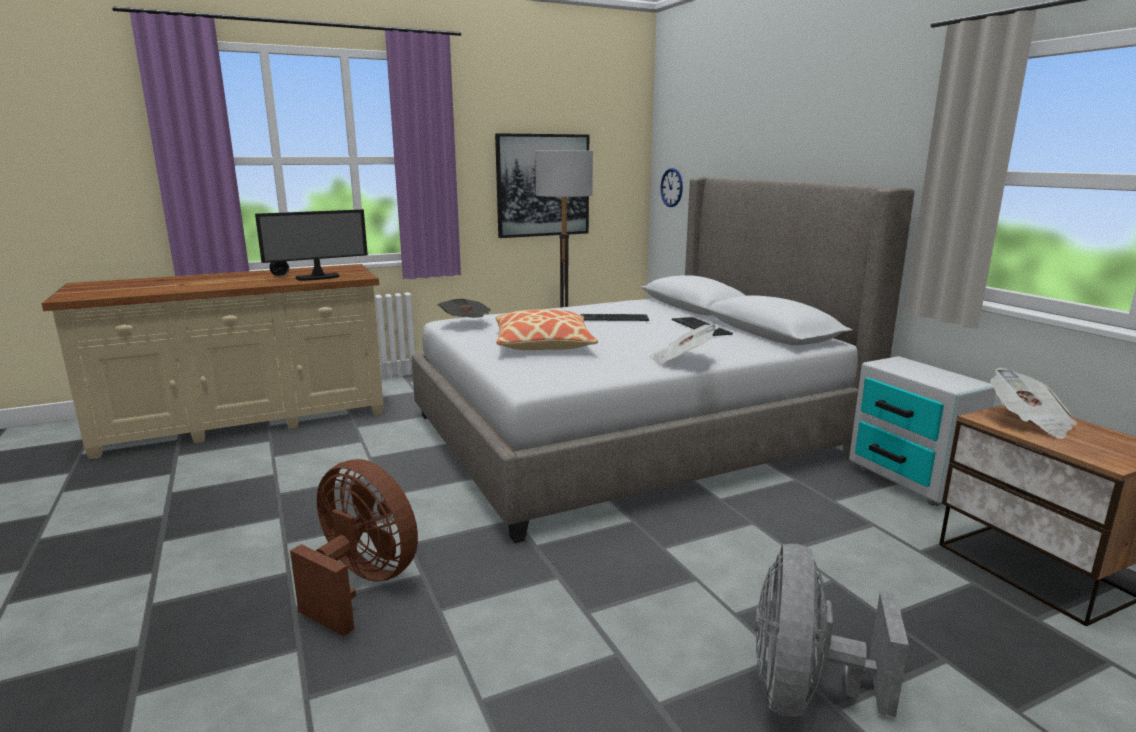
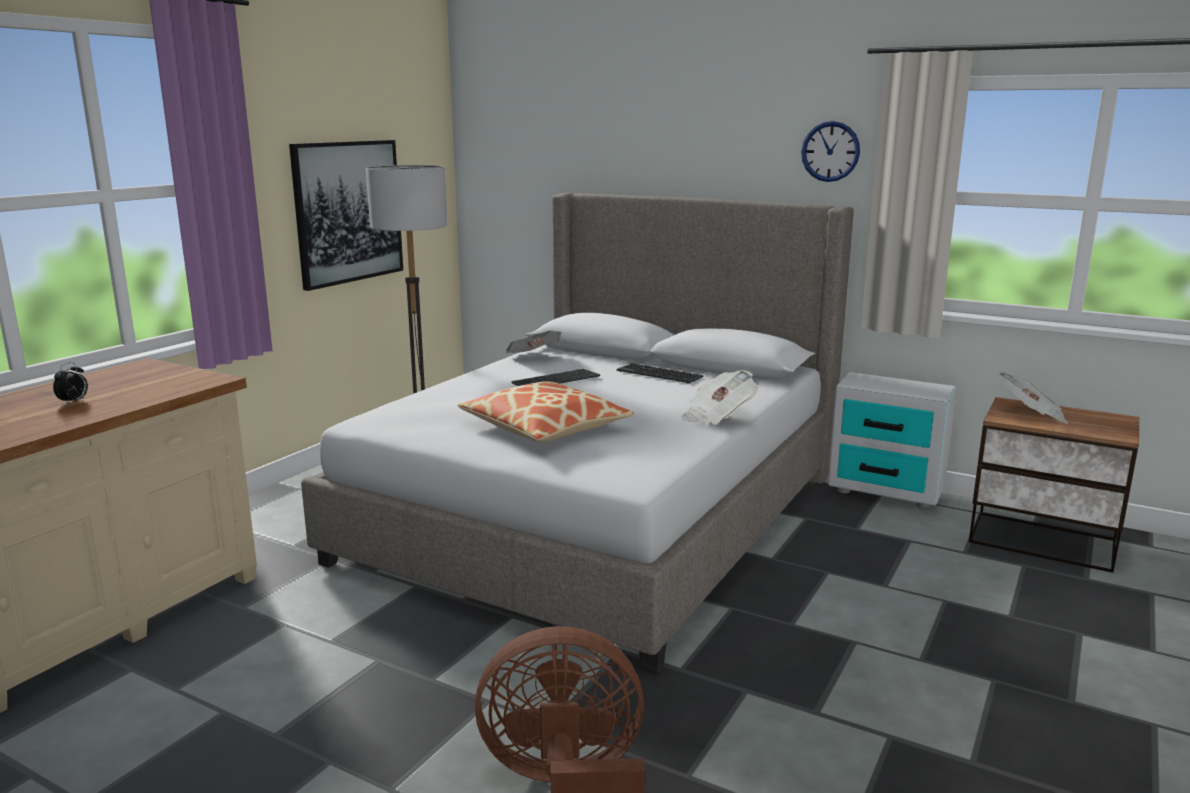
camera: 35 degrees left, 0 degrees up
monitor [255,209,368,281] -> none
newspaper [437,299,491,318] -> newspaper moved to [505,331,562,353]
wall clock [660,168,683,207] -> wall clock moved to [801,121,860,182]
grey fan [754,544,909,717] -> none

